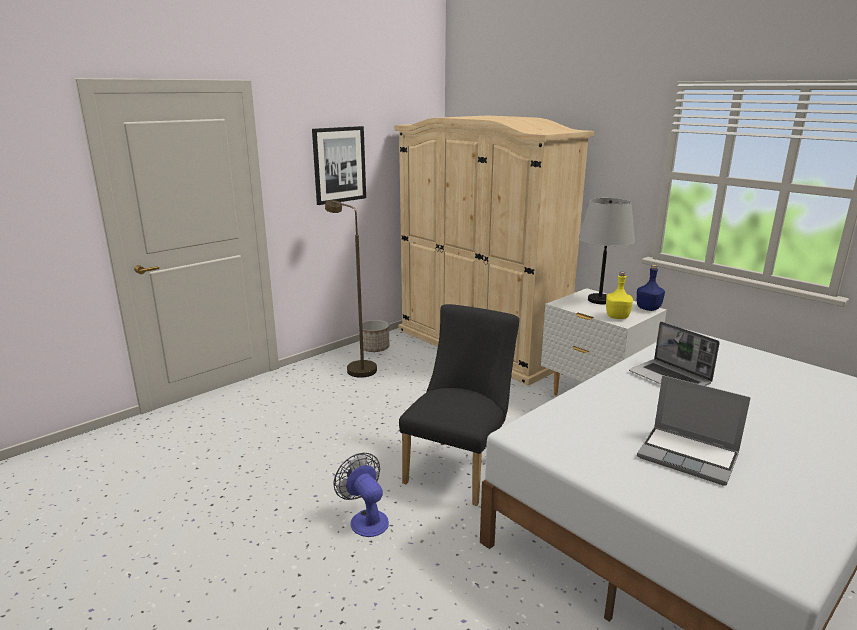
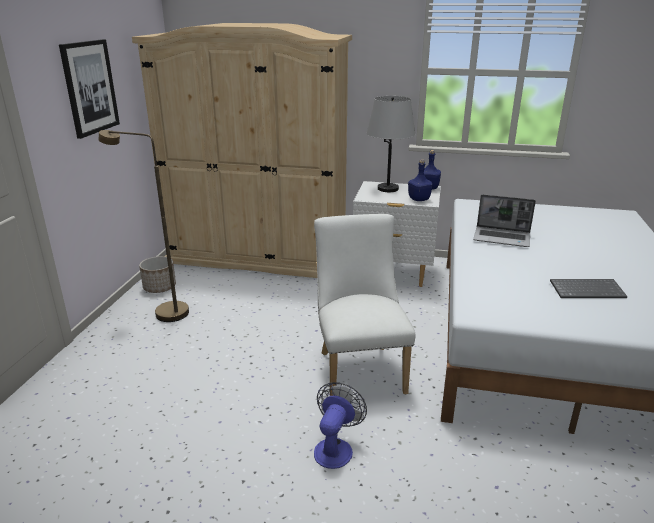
camera: 35 degrees left, 5 degrees up
fan [334,453,389,537] -> fan turned 90 degrees clockwise [314,382,367,469]
black chair [399,304,519,506] -> white chair [314,214,416,396]
yellow bottle [606,272,633,319] -> blue bottle [408,159,433,201]
laptop [637,375,751,485] -> keyboard [550,279,628,298]

